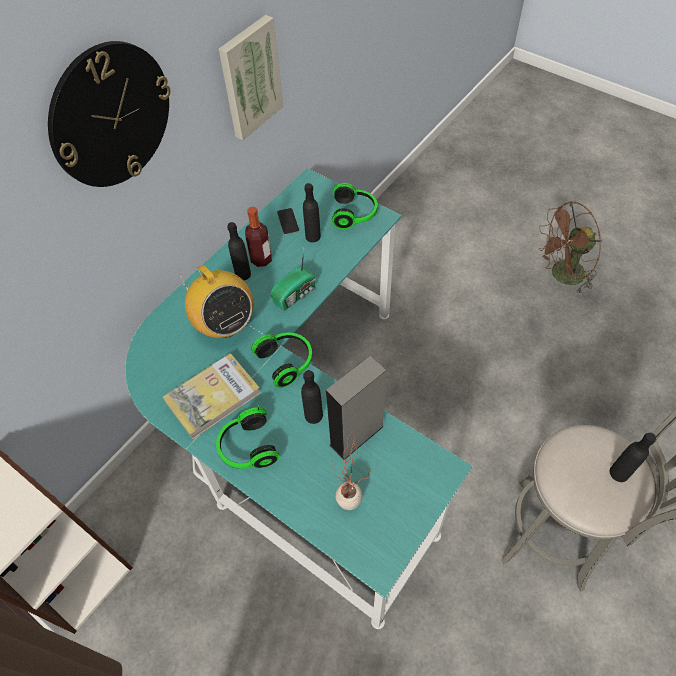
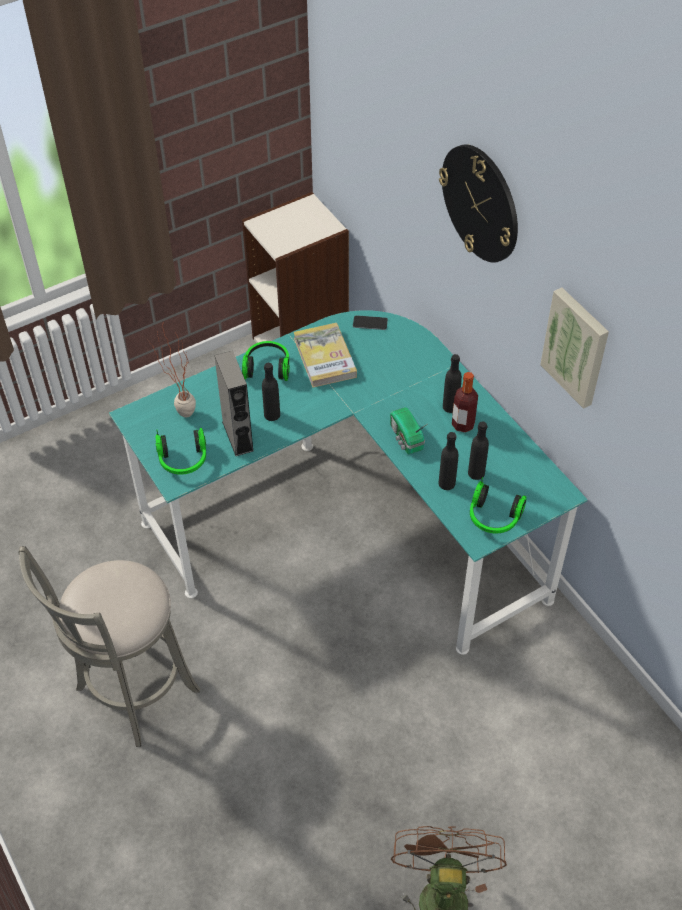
camera: 110 degrees right, 5 degrees down
radio [179,265,254,338] -> none
headphones [251,333,312,388] -> headphones moved to [155,428,206,475]
phone [277,208,299,235] -> phone moved to [353,315,388,330]
black bottle [610,433,656,482] -> black bottle moved to [438,432,458,490]

